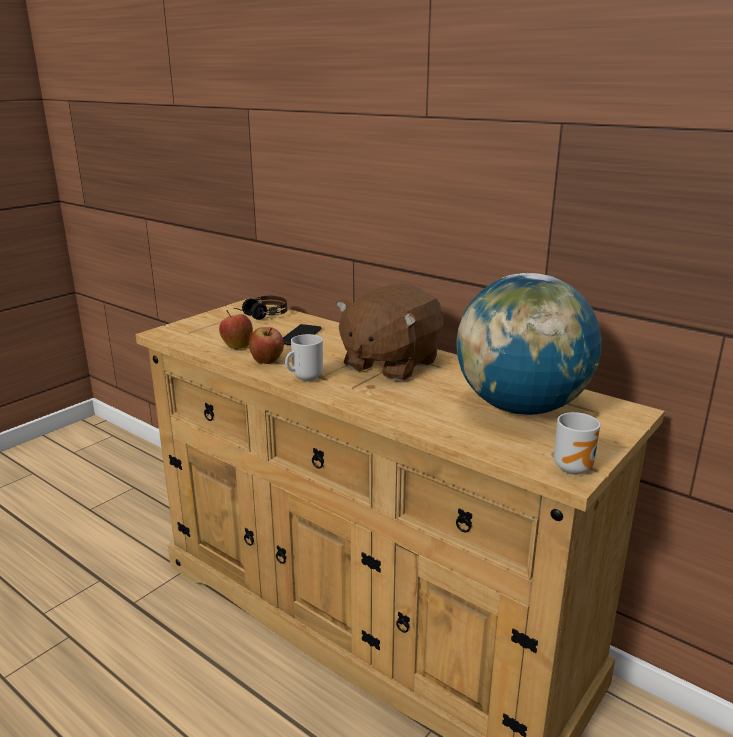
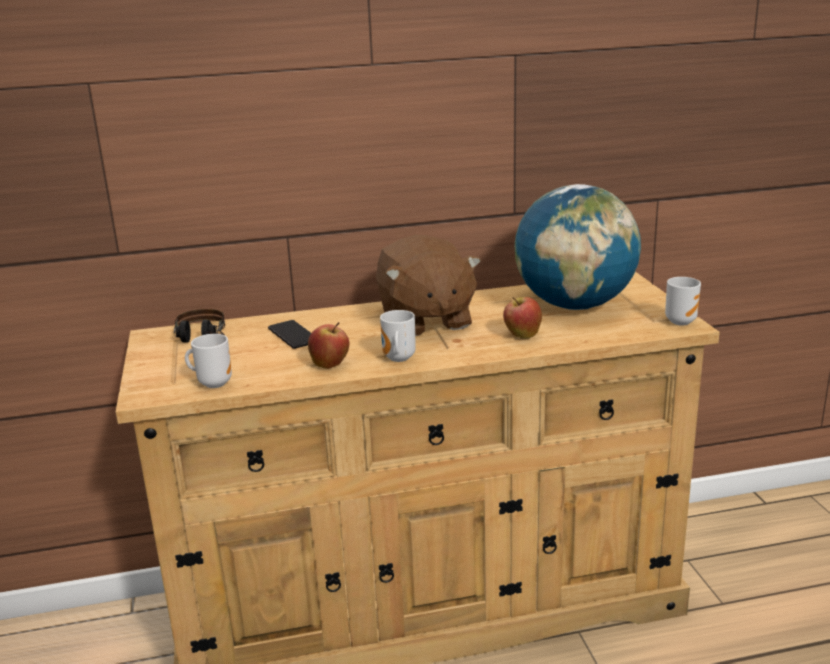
camera: 50 degrees left, 0 degrees up
apple [219,310,253,349] -> apple moved to [503,297,542,339]
none -> mug [185,334,232,388]

